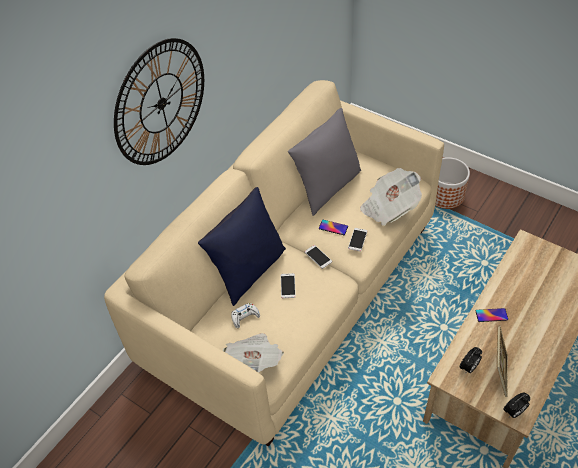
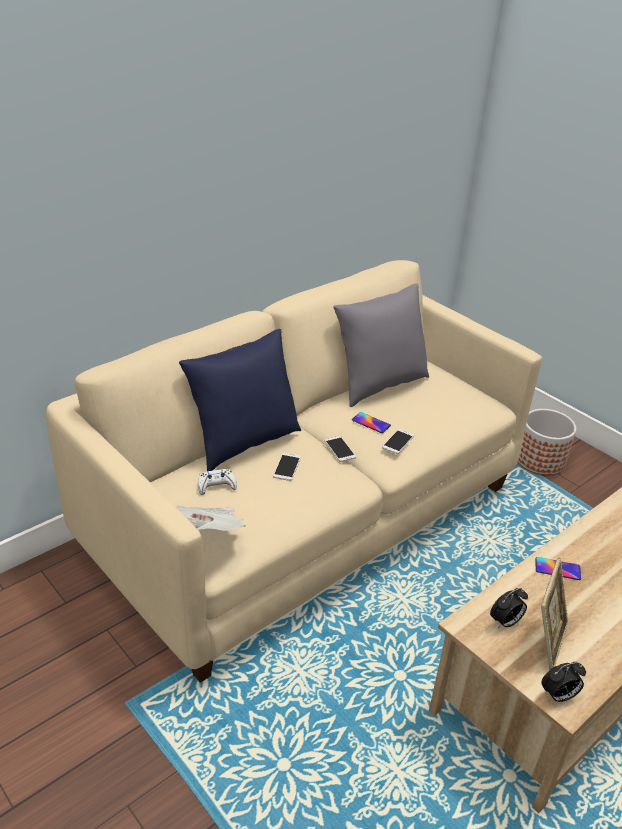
camera: 10 degrees right, 15 degrees down
wall clock [114,38,204,165] -> none
newspaper [360,168,422,226] -> none

